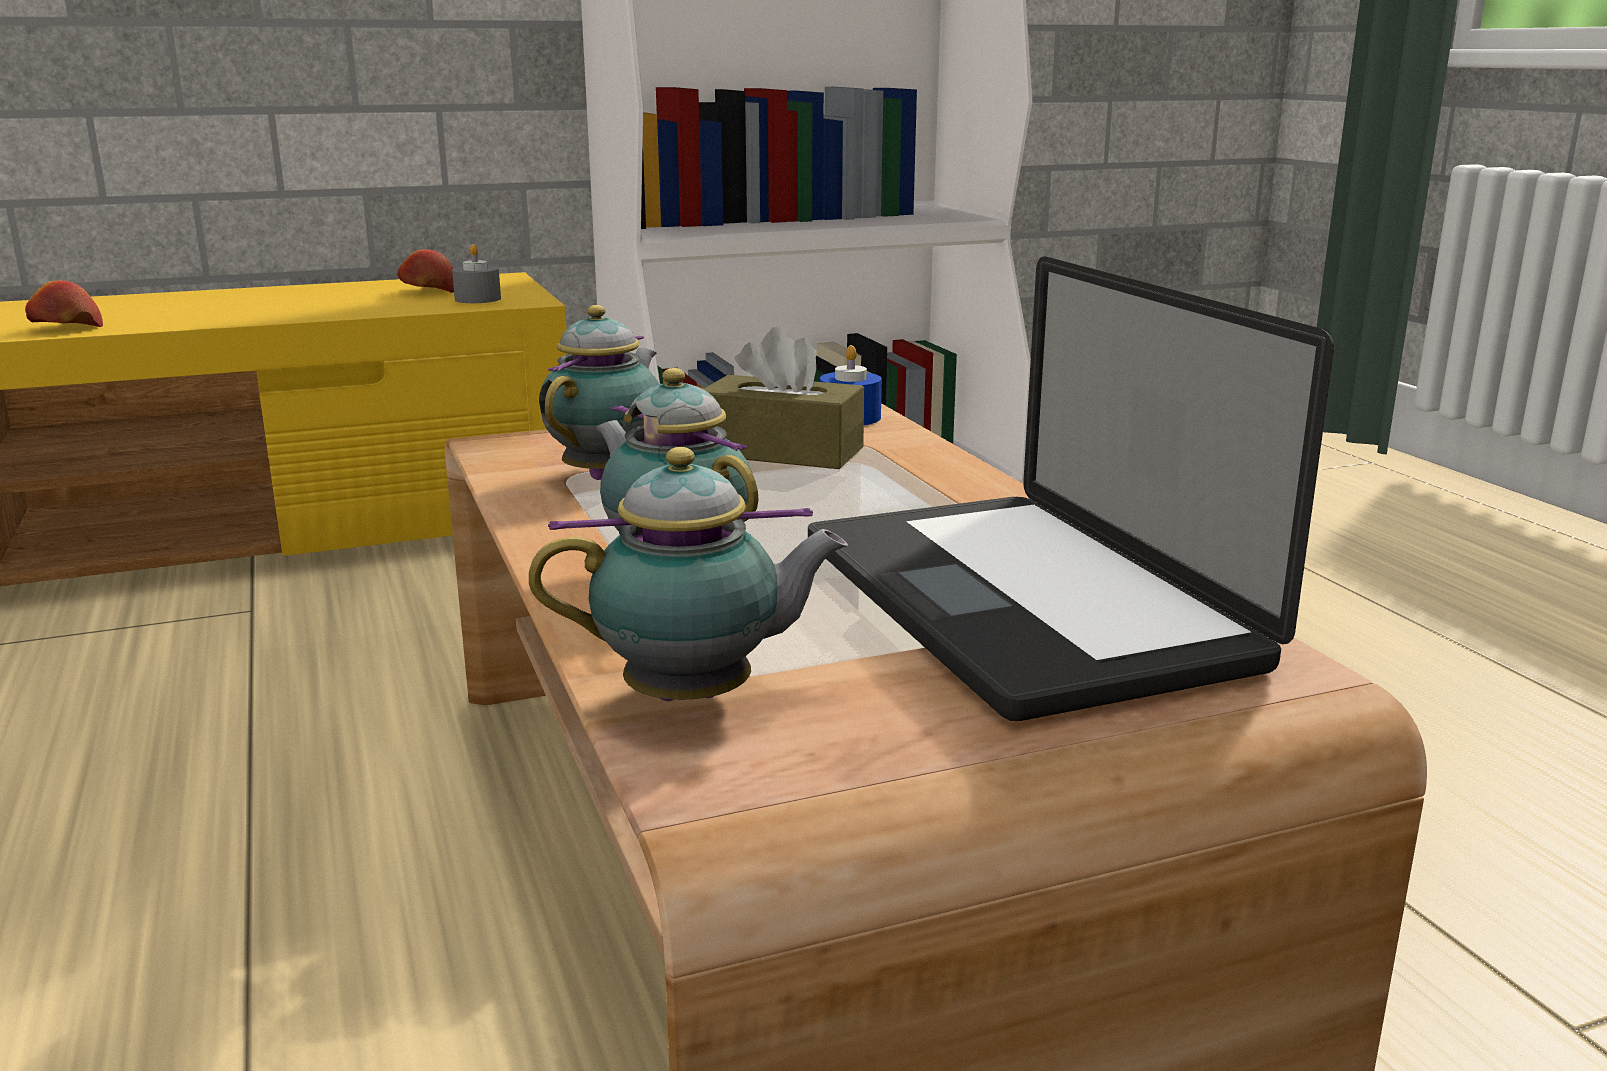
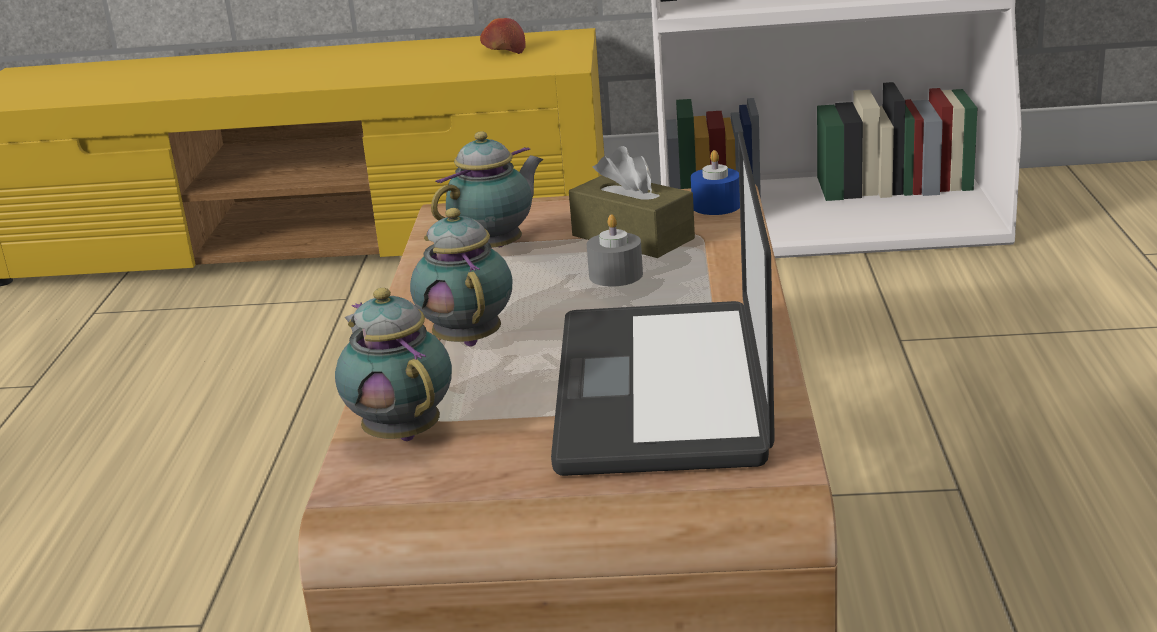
camera: 25 degrees right, 5 degrees up
apple [25,280,103,327] -> none
grey candle [452,244,501,303] -> grey candle moved to [587,214,643,287]
teapot [529,447,848,701] -> teapot turned 135 degrees counterclockwise [335,288,452,441]

